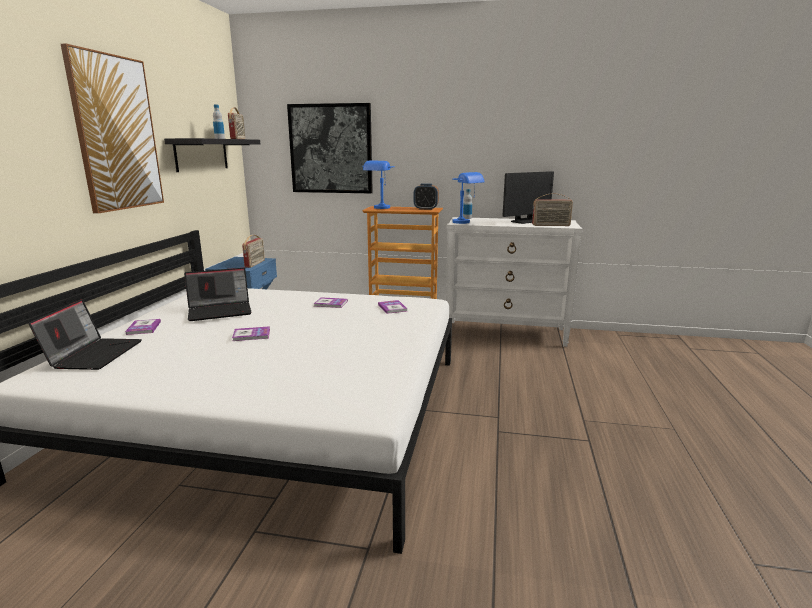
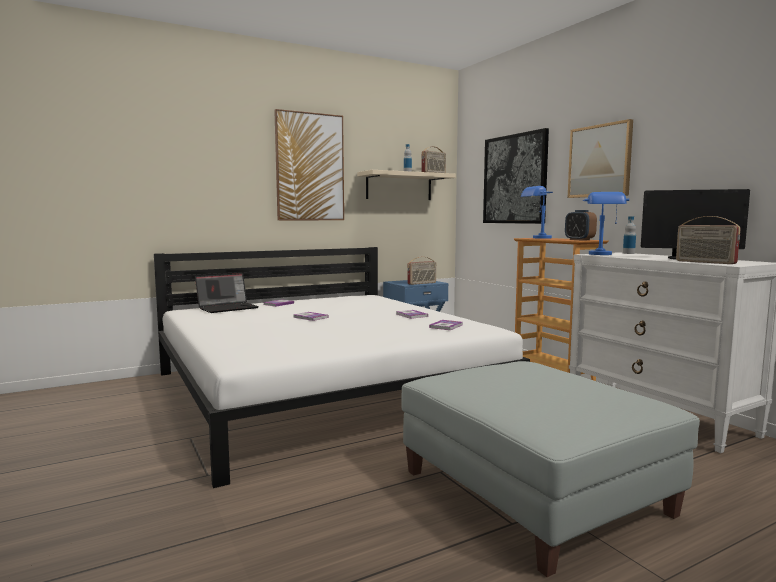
camera: 50 degrees right, 10 degrees down
black shelf [164,138,260,172] -> beige shelf [357,170,456,200]
laptop [184,268,252,321] -> none
none -> grey ottoman [401,361,700,577]
none -> picture [568,119,633,198]

